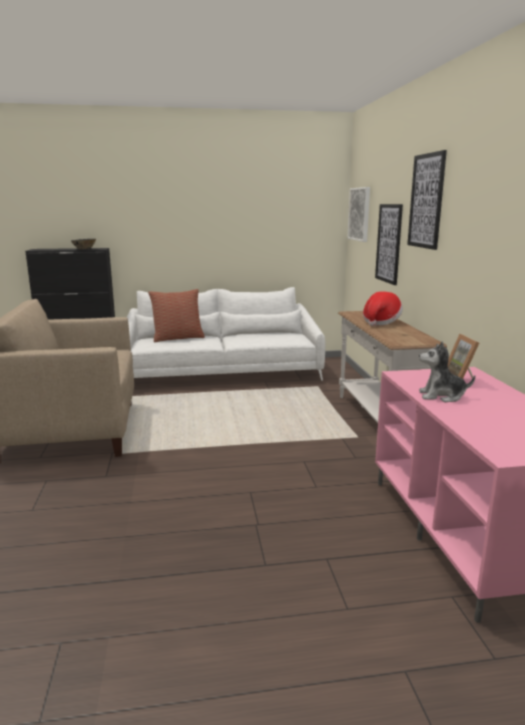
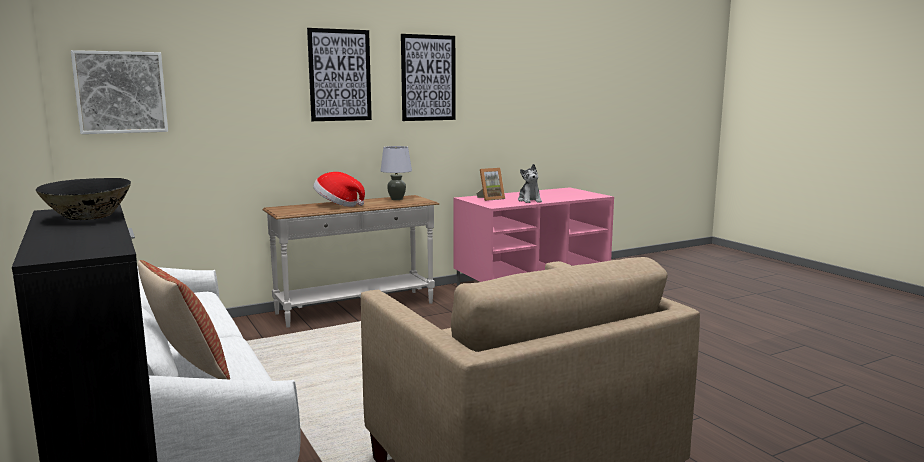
camera: 110 degrees left, 5 degrees down
picture [375,204,403,285] -> picture moved to [401,34,456,121]
none -> grey table lamp [381,146,412,200]

